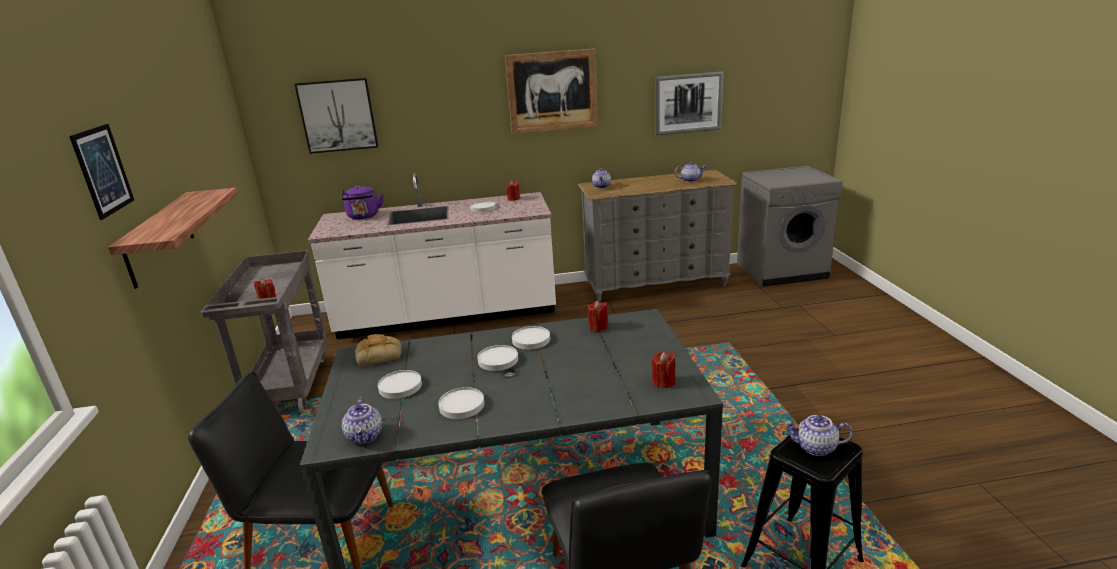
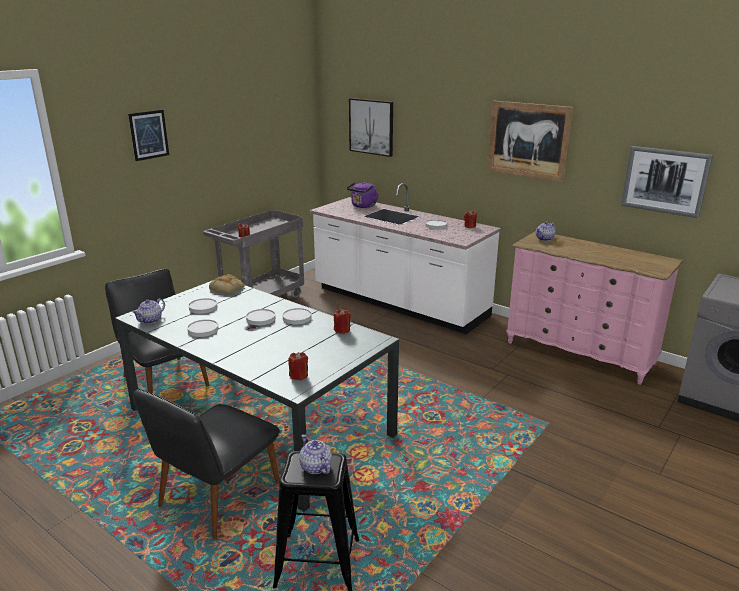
camera: 45 degrees right, 0 degrees up
shelf [108,188,238,289] -> none
grey dresser [578,170,737,302] -> pink dresser [506,231,683,385]
teapot [675,162,707,182] -> none

